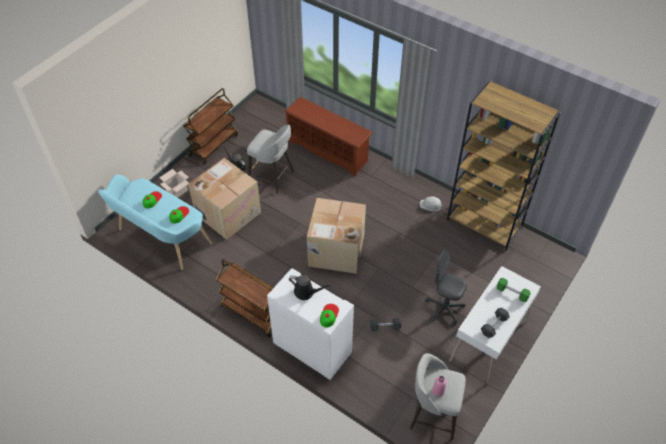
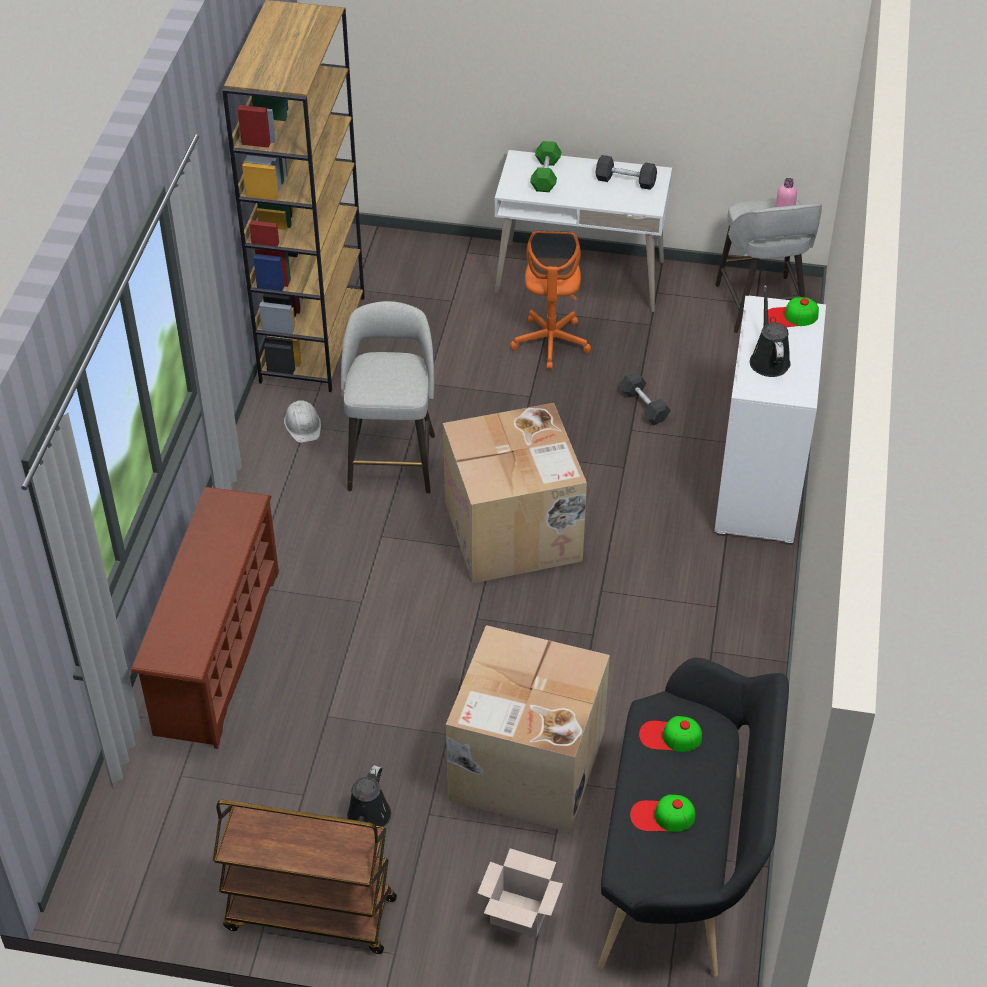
camera: 115 degrees left, 5 degrees down
turquoise bench [98,174,213,270] -> black bench [598,658,789,977]
brown cart [216,259,274,337] -> none
grey stool [247,125,294,194] -> grey stool moved to [341,301,435,493]
grey office chair [425,248,467,325] -> orange office chair [510,231,591,370]

